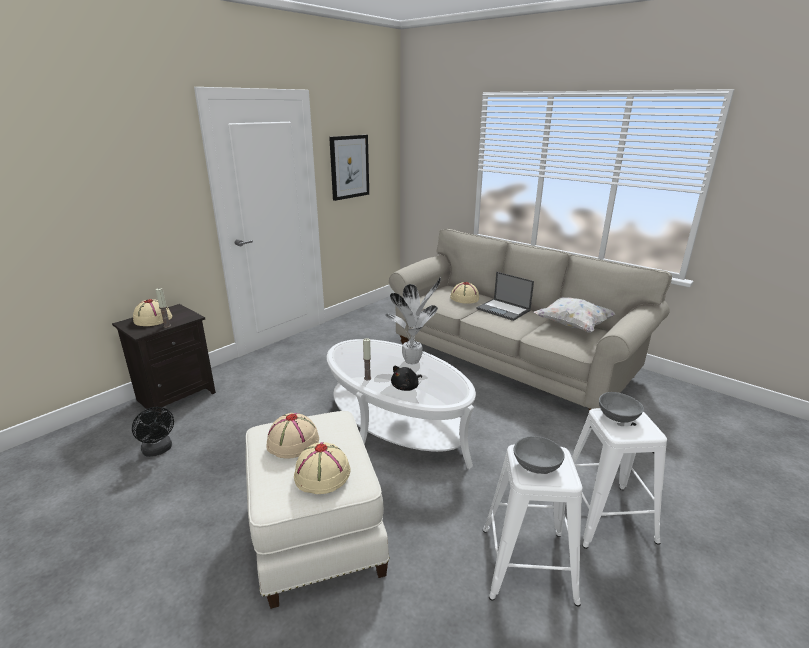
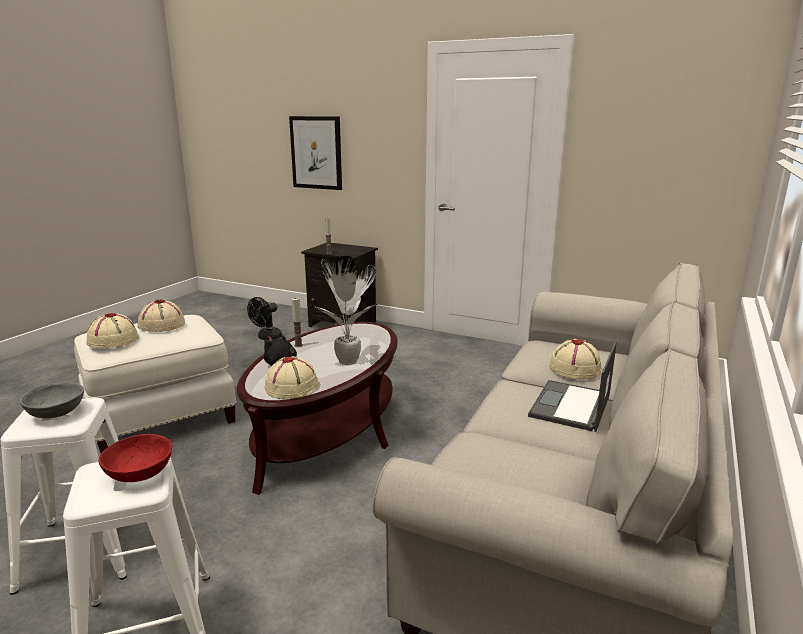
camera: 75 degrees right, 5 degrees down
beige hat [133,299,172,326] -> beige hat moved to [265,356,319,399]
white coffee table [327,339,476,469] -> brown coffee table [237,322,397,495]
picture [329,135,369,201] -> picture moved to [289,116,342,190]
white pillow [534,297,616,333] -> none
grey bowl [599,392,644,423] -> red bowl [99,434,172,482]

